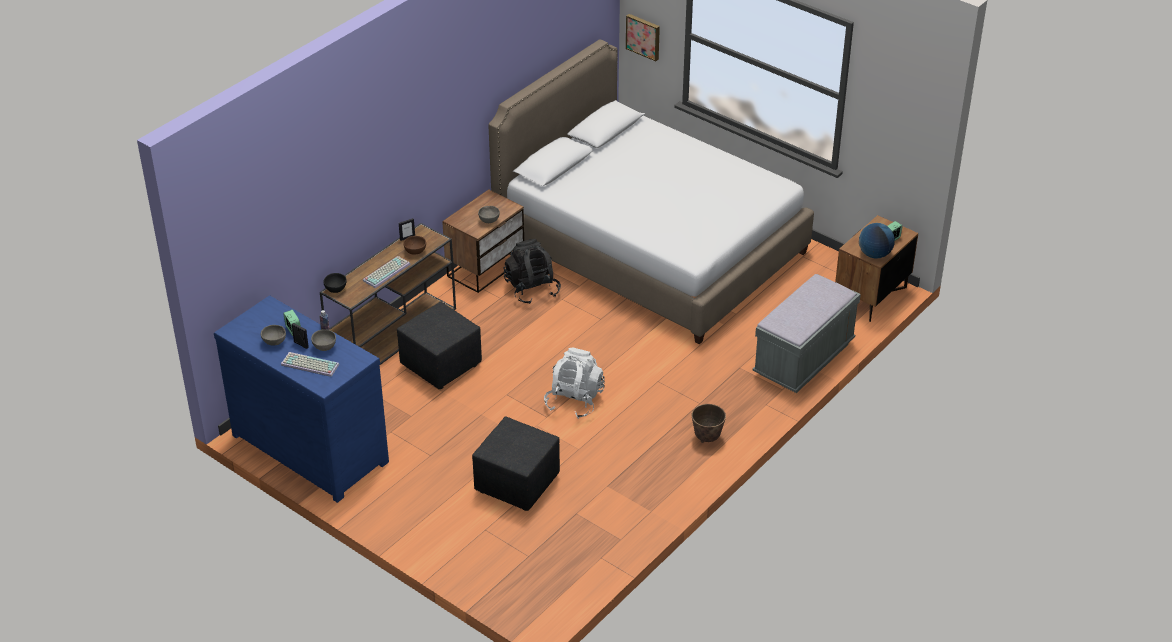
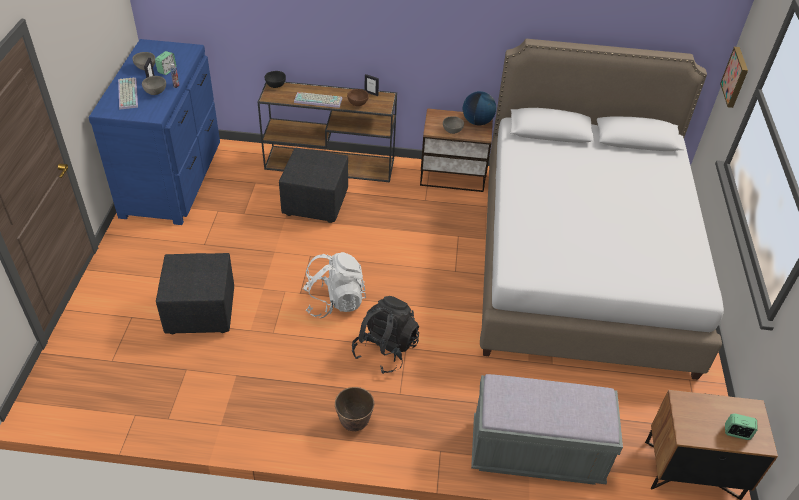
camera: 55 degrees right, 5 degrees up
black backpack [503,239,561,304] -> black backpack moved to [352,296,419,374]
globe [859,223,895,259] -> globe moved to [463,91,496,125]

